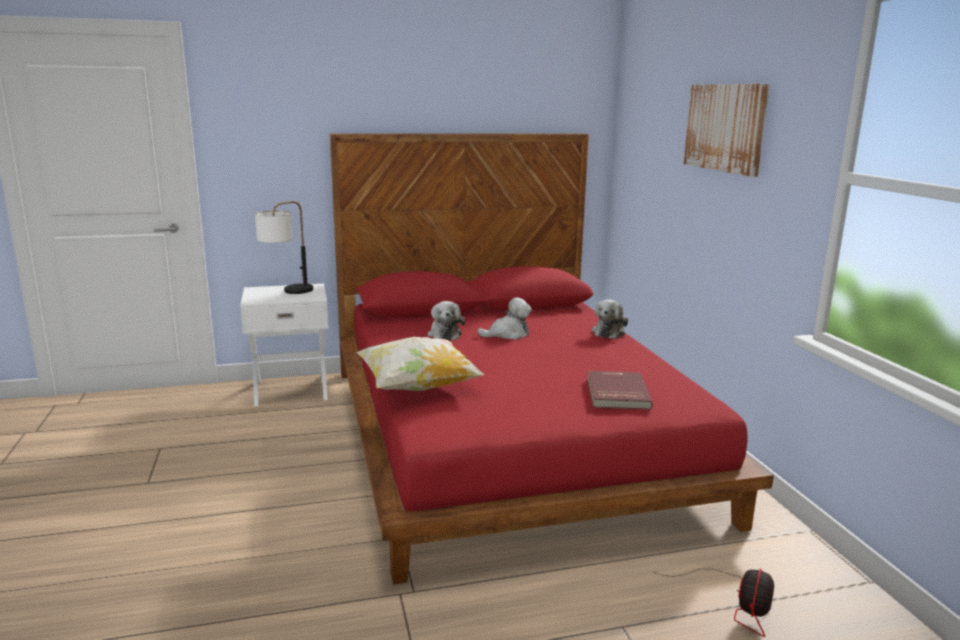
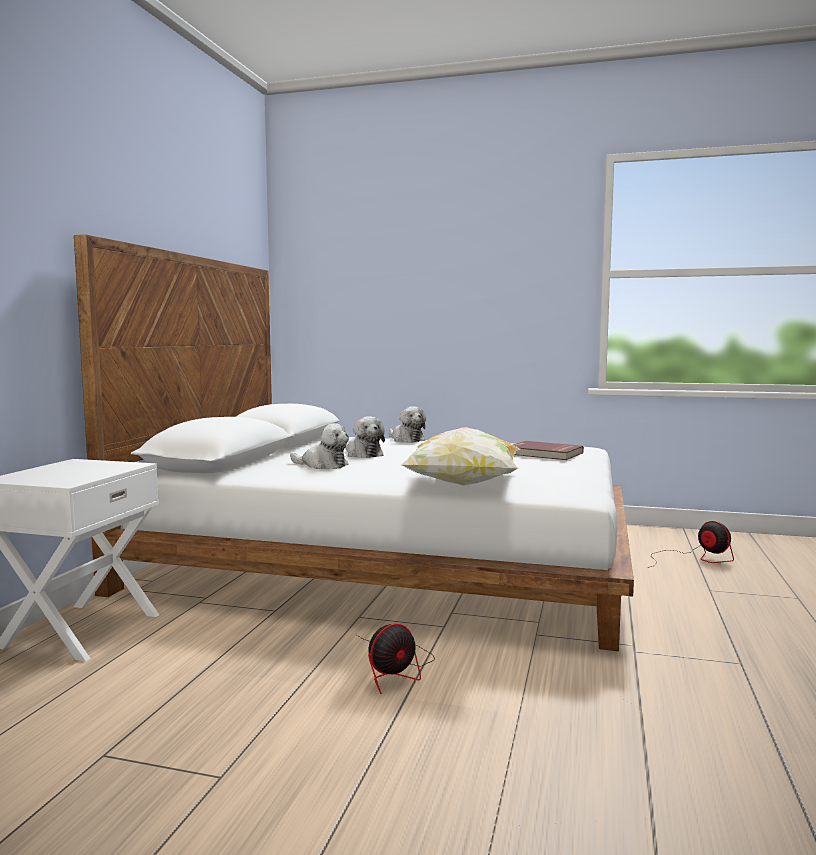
camera: 60 degrees left, 10 degrees down
table lamp [255,201,313,294] -> none
red bed [330,134,774,585] -> white bed [74,234,634,651]
plush toy [477,298,532,340] -> plush toy turned 135 degrees clockwise [345,416,385,458]
picture [684,84,769,177] -> none
none -> fan [357,624,435,694]

